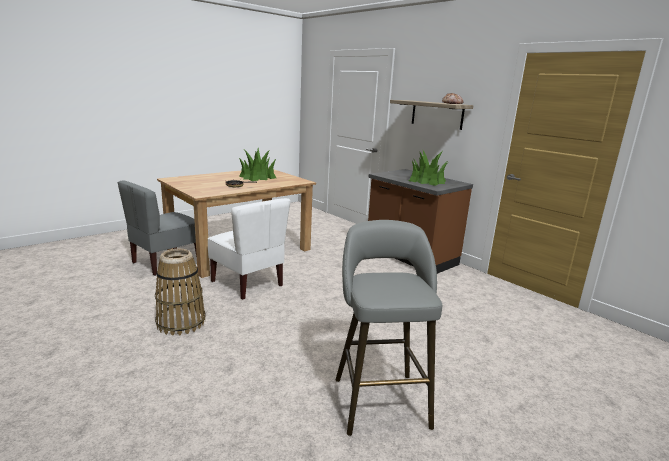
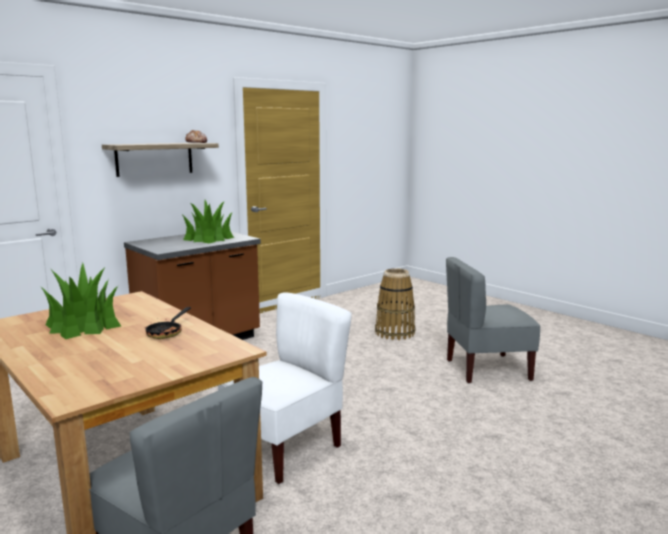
camera: 90 degrees left, 5 degrees down
basket [155,249,205,336] -> basket moved to [375,268,416,340]
grey stool [336,220,442,436] -> grey chair [446,257,540,384]

